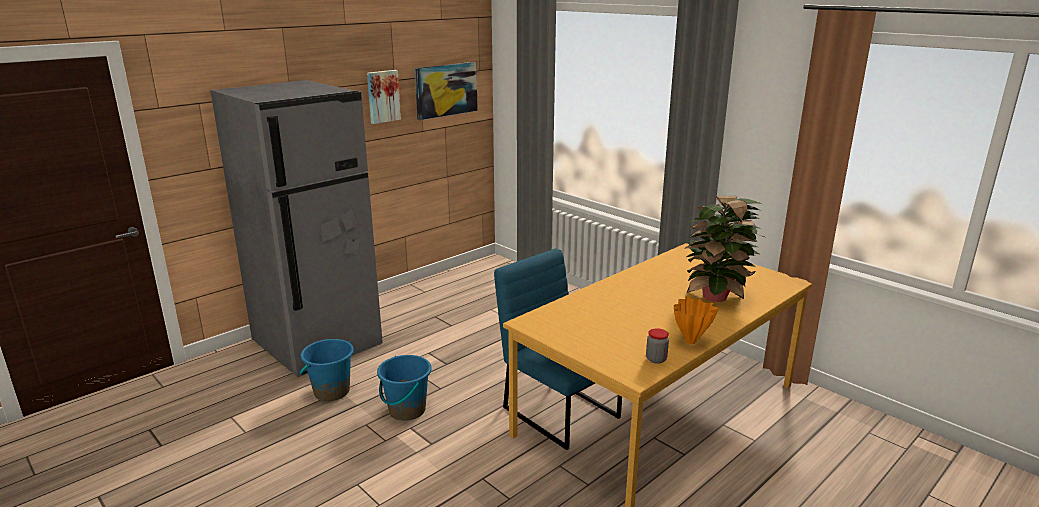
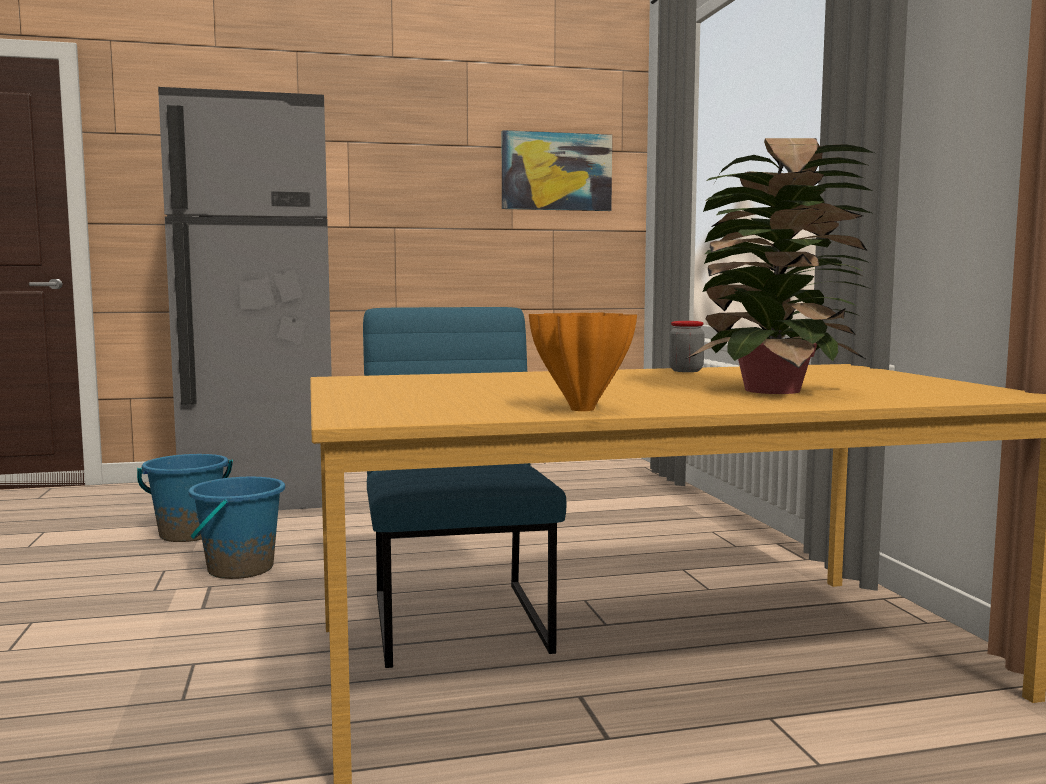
camera: 30 degrees right, 15 degrees down
picture [367,70,401,124] -> none
jar [646,328,669,364] -> jar moved to [669,321,705,372]

